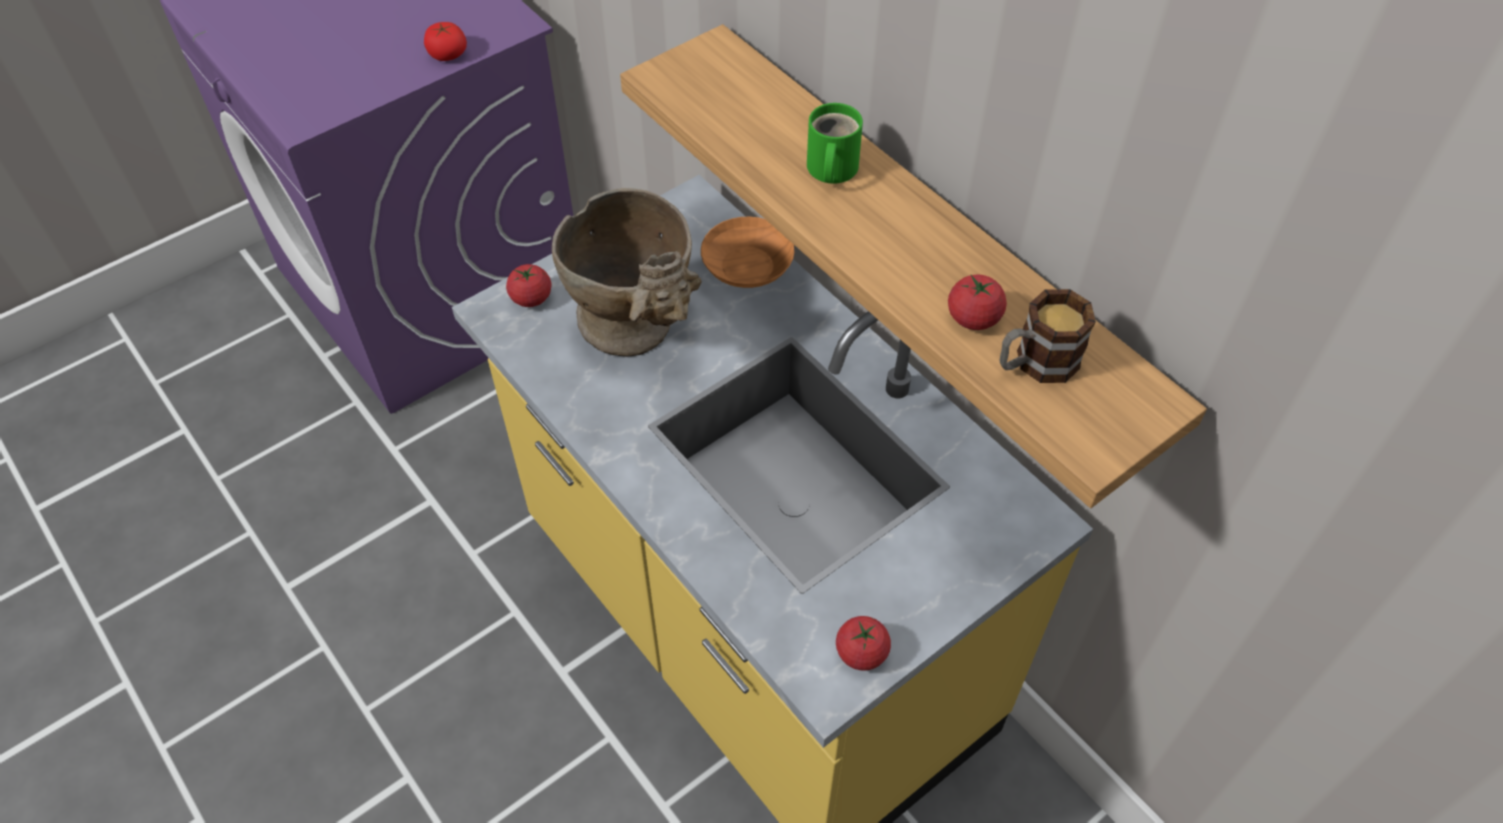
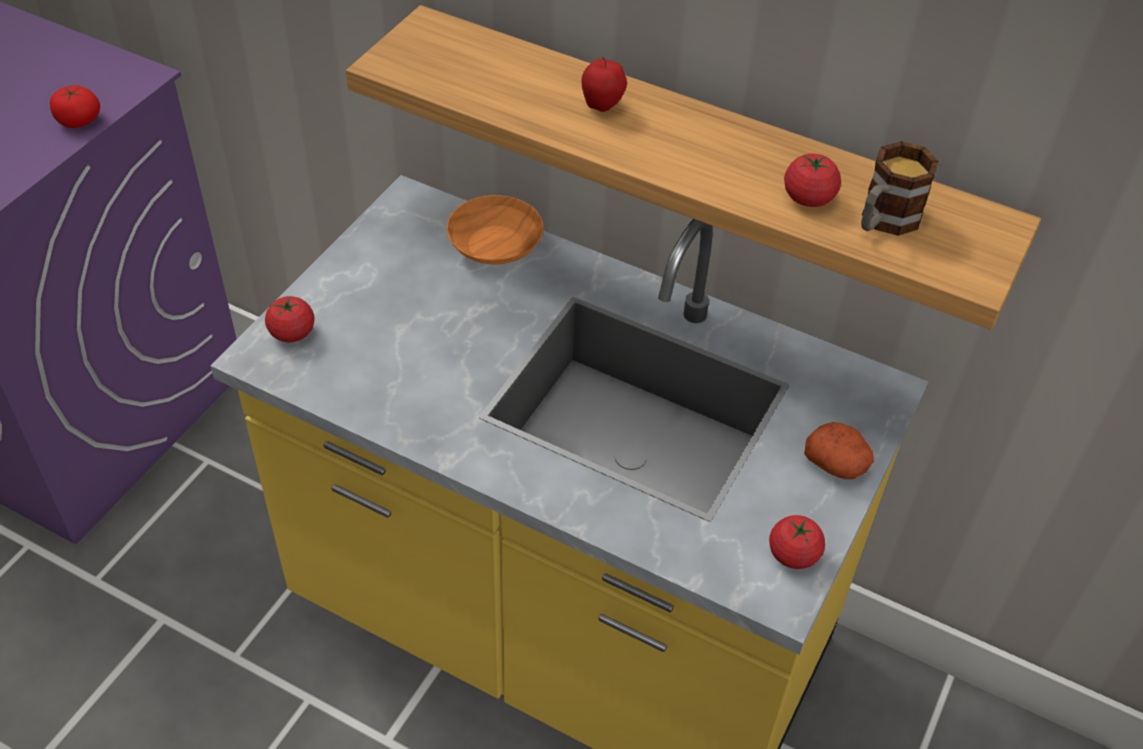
camera: 25 degrees left, 5 degrees down
beige vase [552,188,702,357] -> none
green mug [807,103,863,184] -> apple [582,57,627,112]
none -> potato [804,422,874,479]

